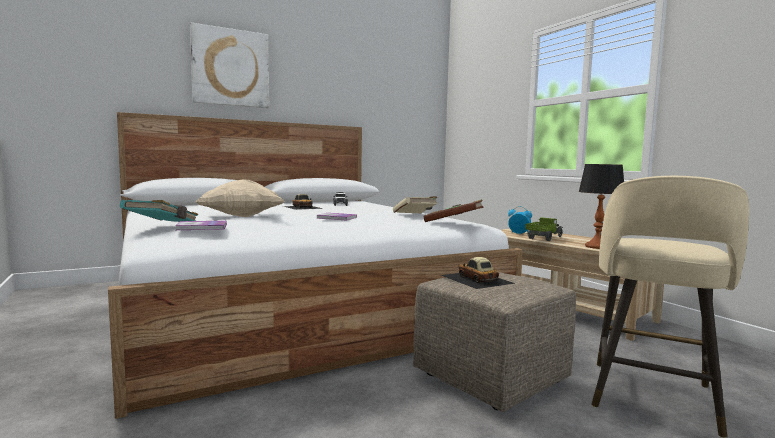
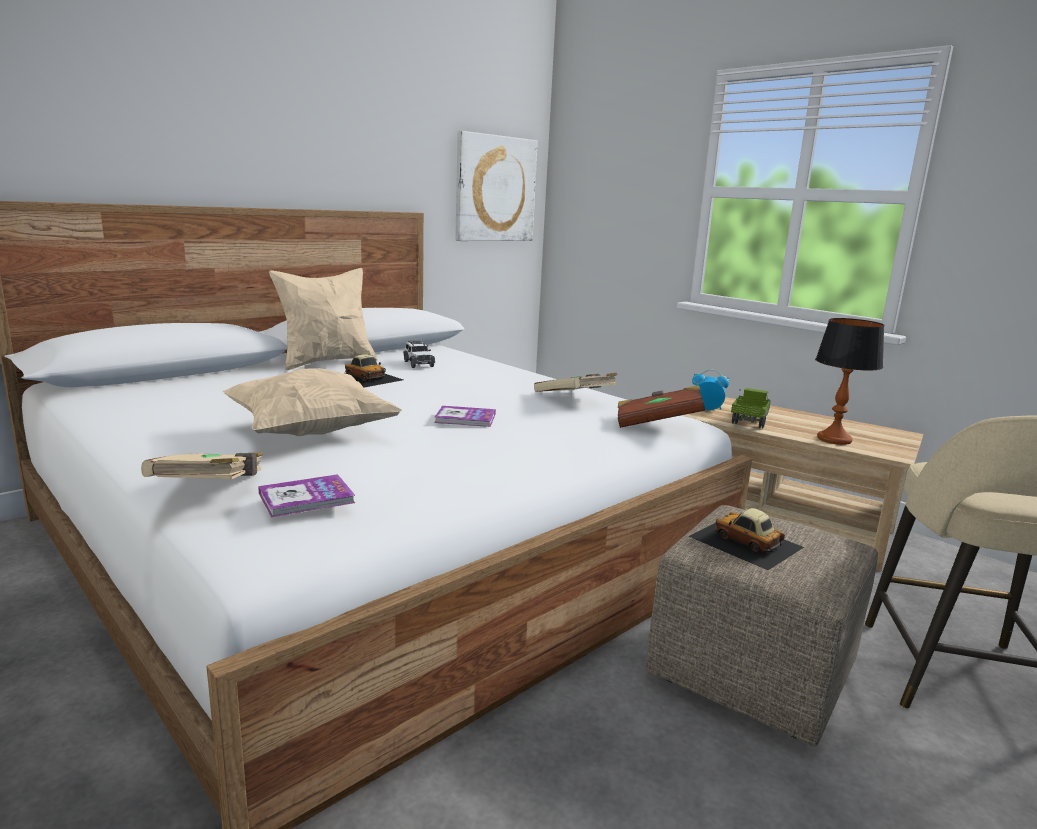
camera: 15 degrees left, 10 degrees up
turquoise book [120,200,198,222] -> beige book [141,452,263,479]
picture [190,23,269,108] -> picture moved to [455,131,538,241]
none -> beige pillow [269,268,378,370]

